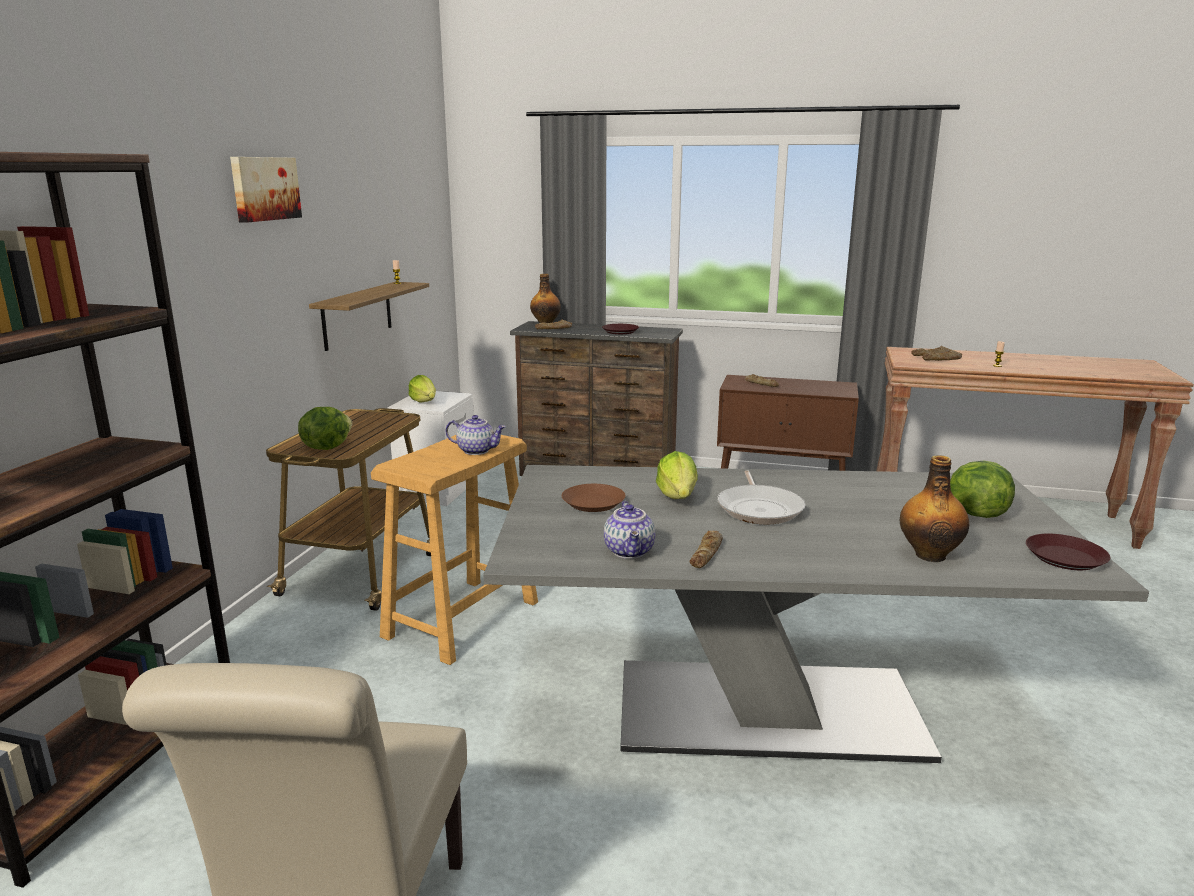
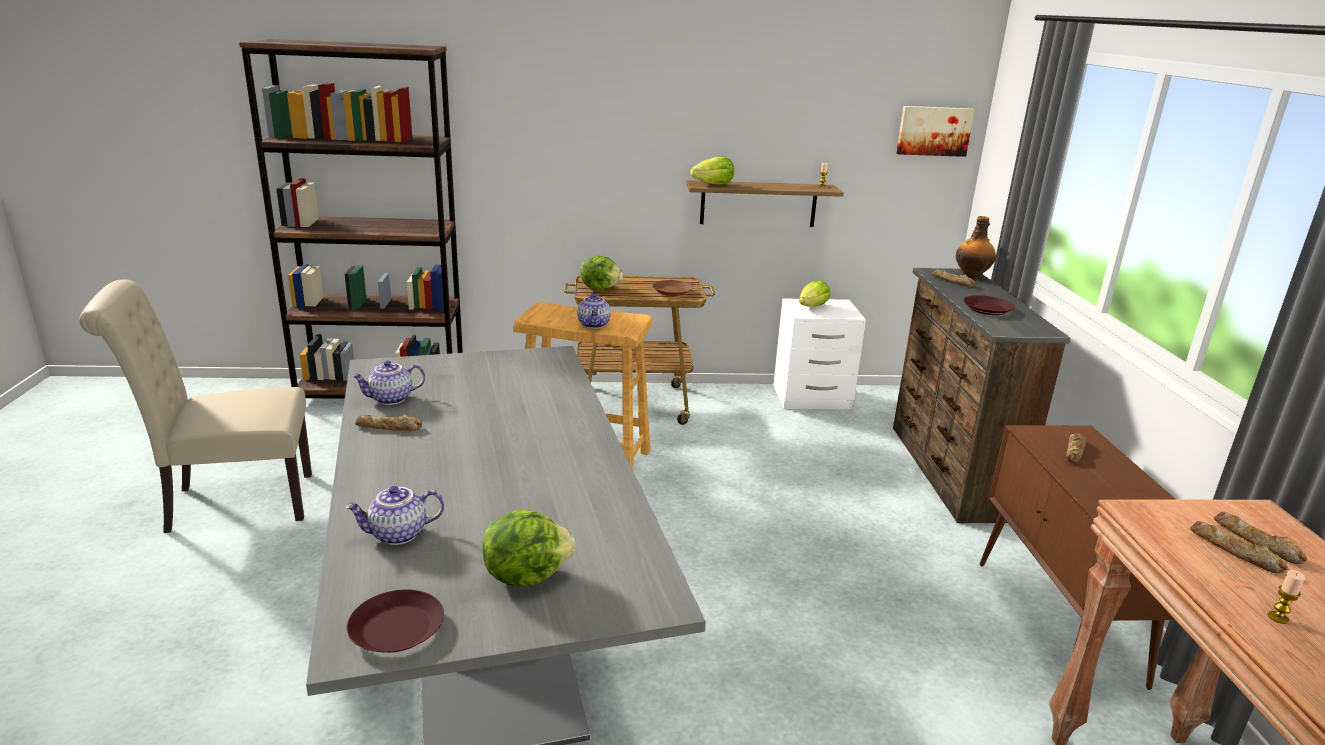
camera: 70 degrees right, 5 degrees up
picture [230,157,302,223] -> picture moved to [896,106,975,157]
brown plate [562,484,626,512] -> brown plate moved to [652,280,693,296]
lettuce [656,451,698,499] -> lettuce moved to [690,156,734,185]
frying pan [717,470,806,525] -> none
bottle [900,455,969,562] -> teapot [345,486,444,545]

